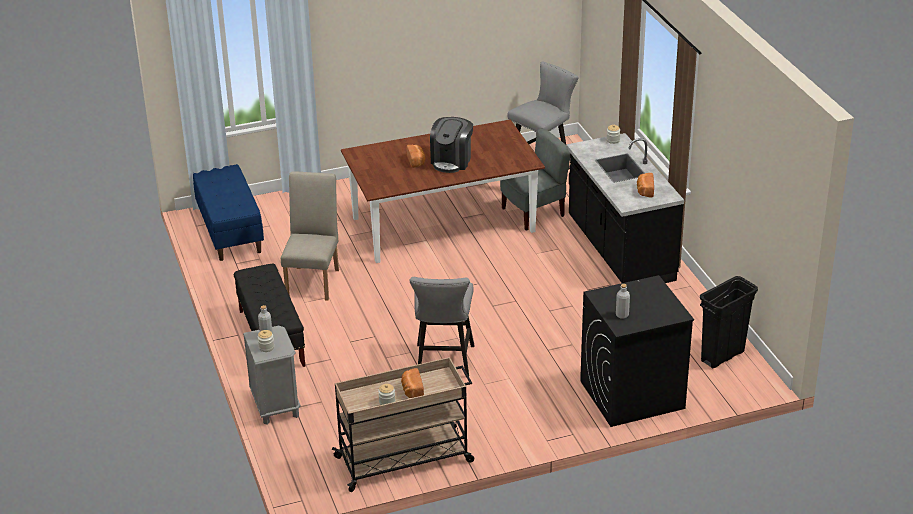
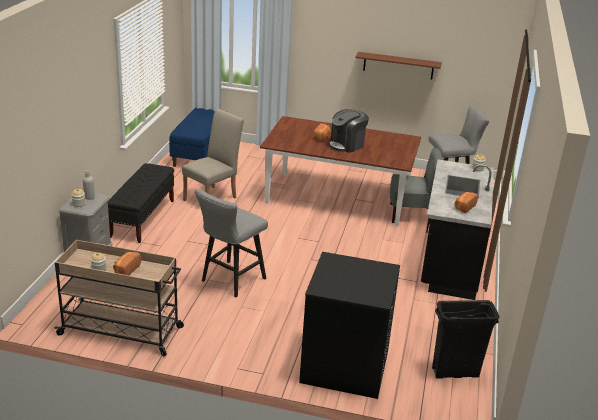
camera: 30 degrees right, 5 degrees down
grey bottle [616,284,630,319] -> none
none -> brown shelf [355,52,442,79]

